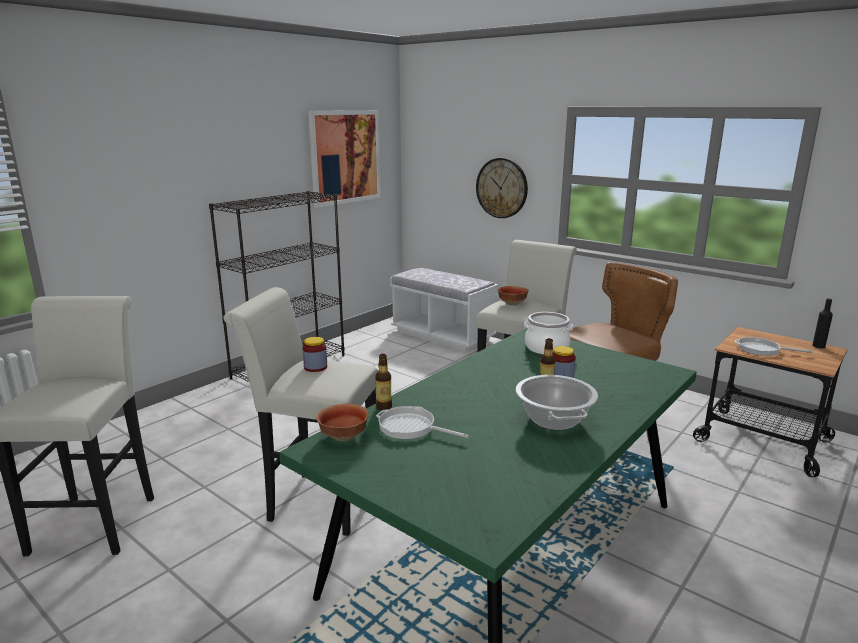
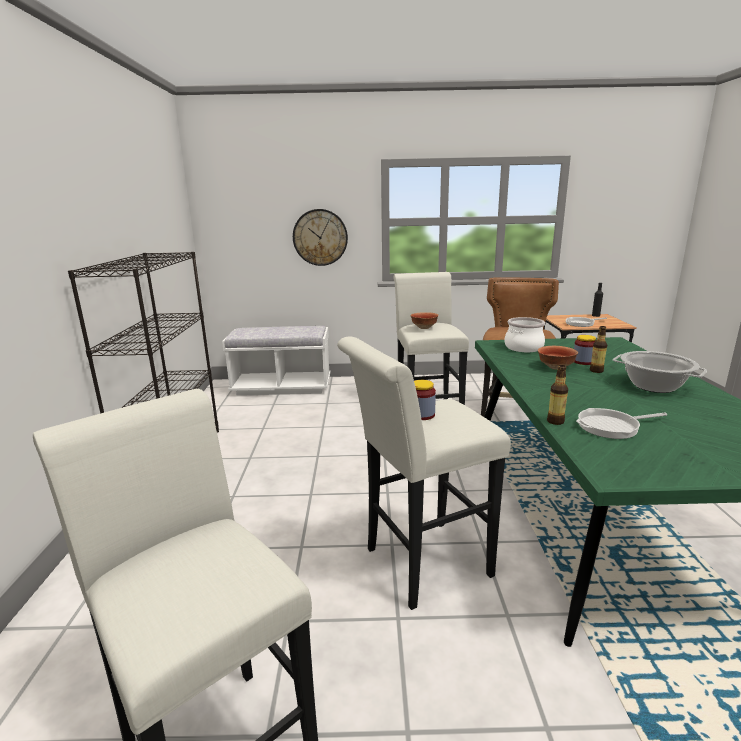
camera: 40 degrees left, 0 degrees up
picture [308,110,381,208] -> none
bowl [316,404,369,441] -> bowl moved to [538,346,578,370]

